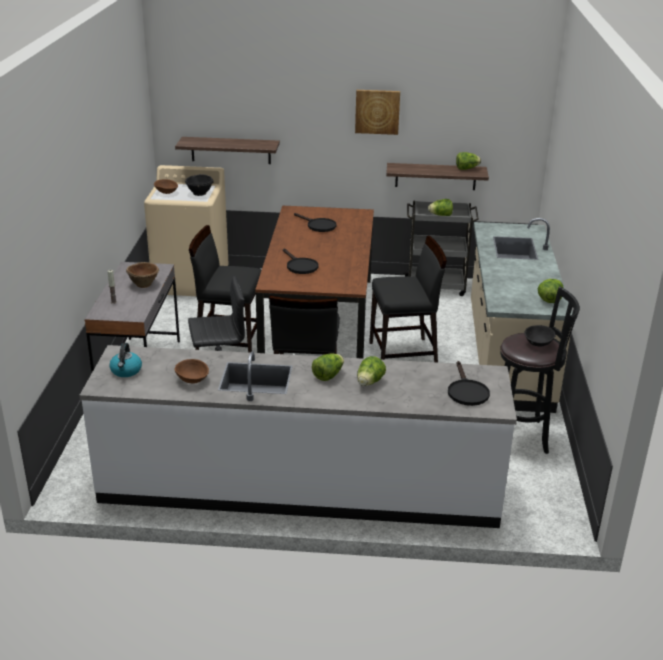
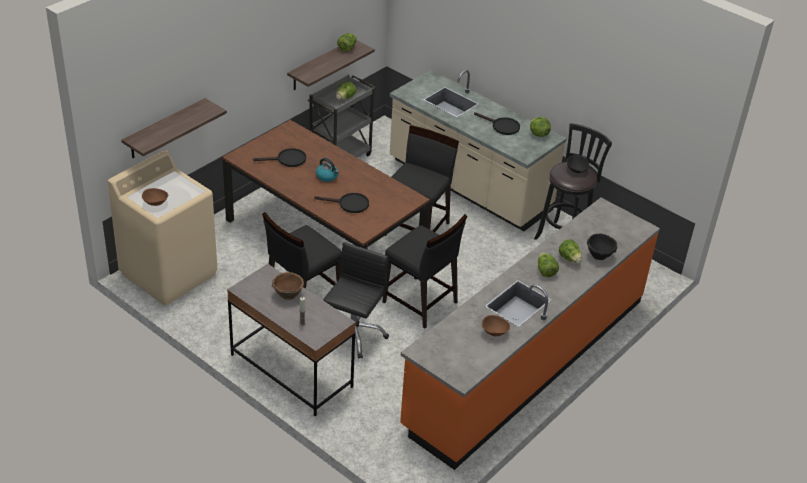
camera: 55 degrees left, 10 degrees up
white counter [79,345,517,528] -> orange counter [400,198,660,470]
kettle [109,343,142,377] -> kettle moved to [316,158,339,182]
black bowl [185,174,214,196] -> black bowl moved to [587,234,617,260]
picture [355,90,400,135] -> none
black frying pan [448,361,490,406] -> black frying pan moved to [474,112,520,135]

